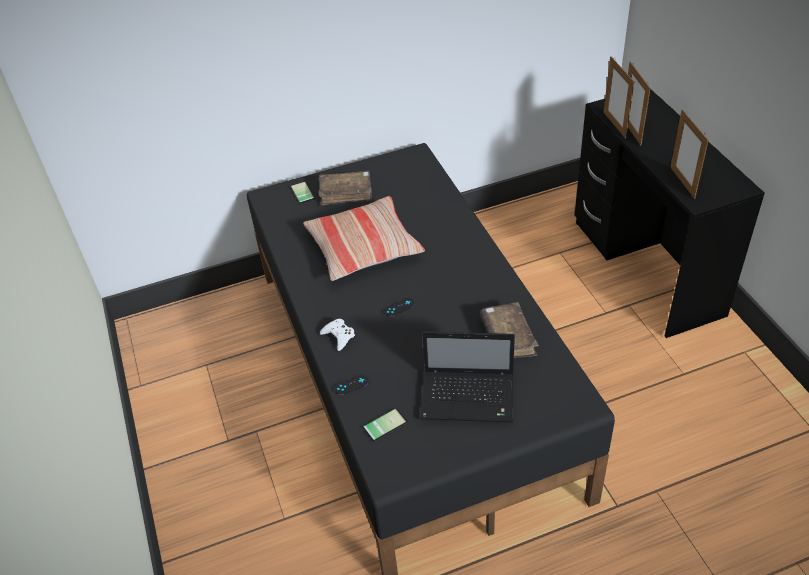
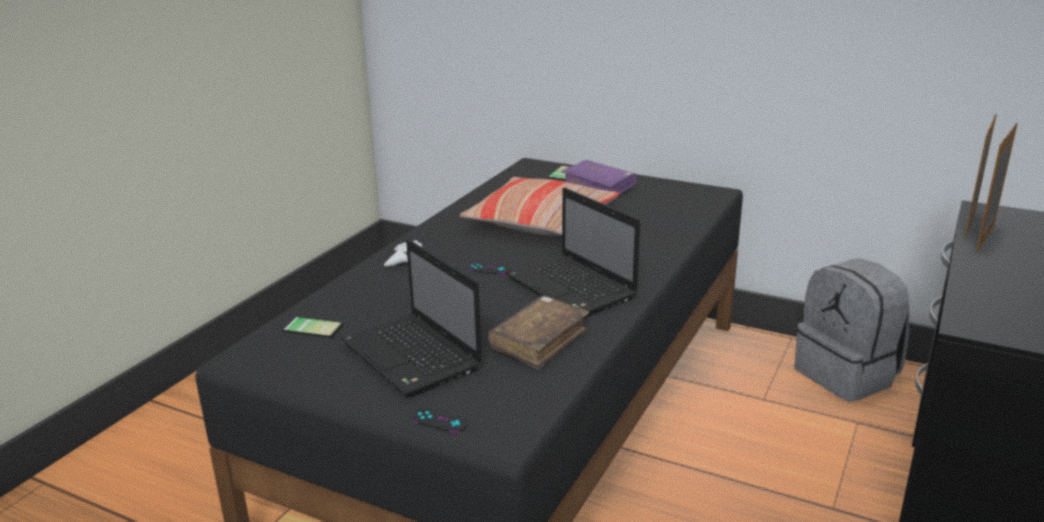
camera: 45 degrees right, 20 degrees down
brown book [319,171,372,205] -> purple book [561,160,636,195]
black game controller [334,375,369,395] -> black game controller moved to [412,408,468,433]
picture frame [670,109,708,199] -> none
none -> laptop [506,188,640,319]
none -> grey backpack [794,258,909,402]

